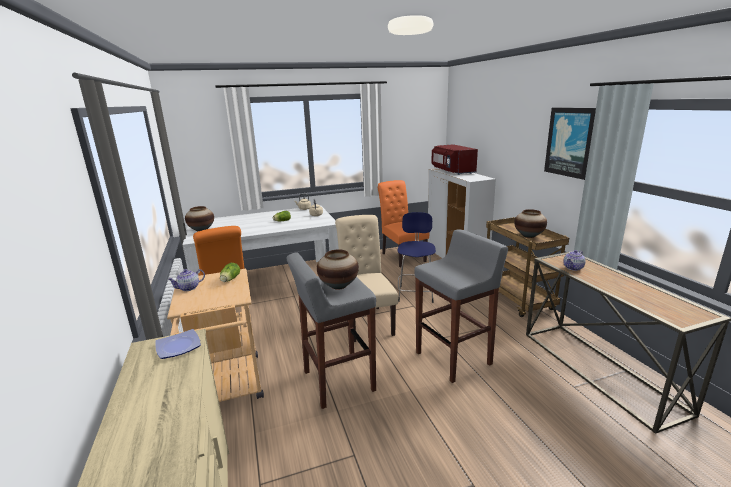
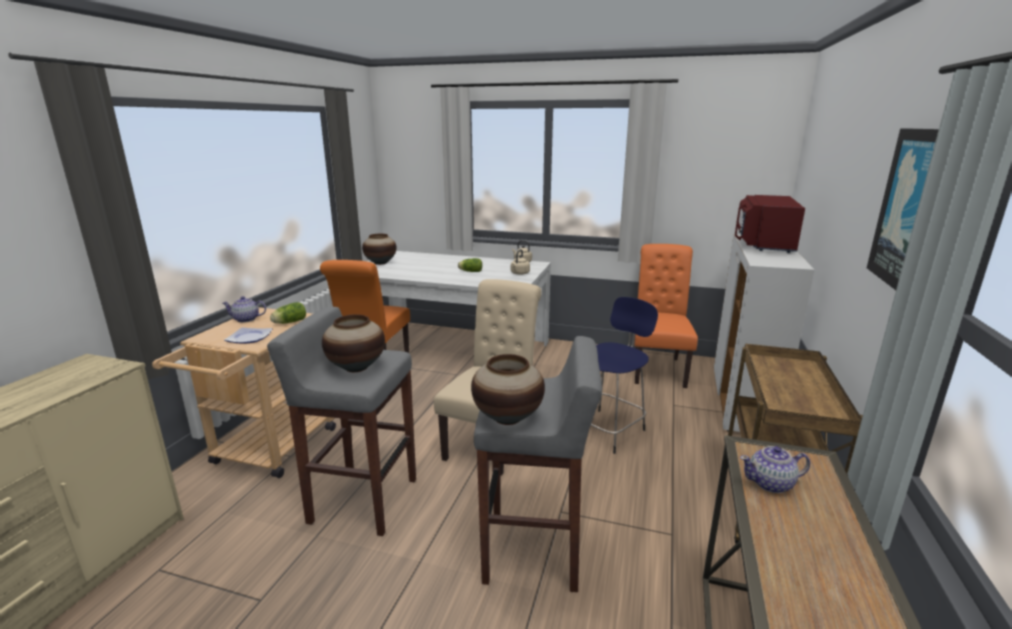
camera: 35 degrees right, 0 degrees up
plate [156,329,201,359] -> plate moved to [224,328,273,344]
vase [514,209,547,238] -> vase moved to [471,354,545,425]

